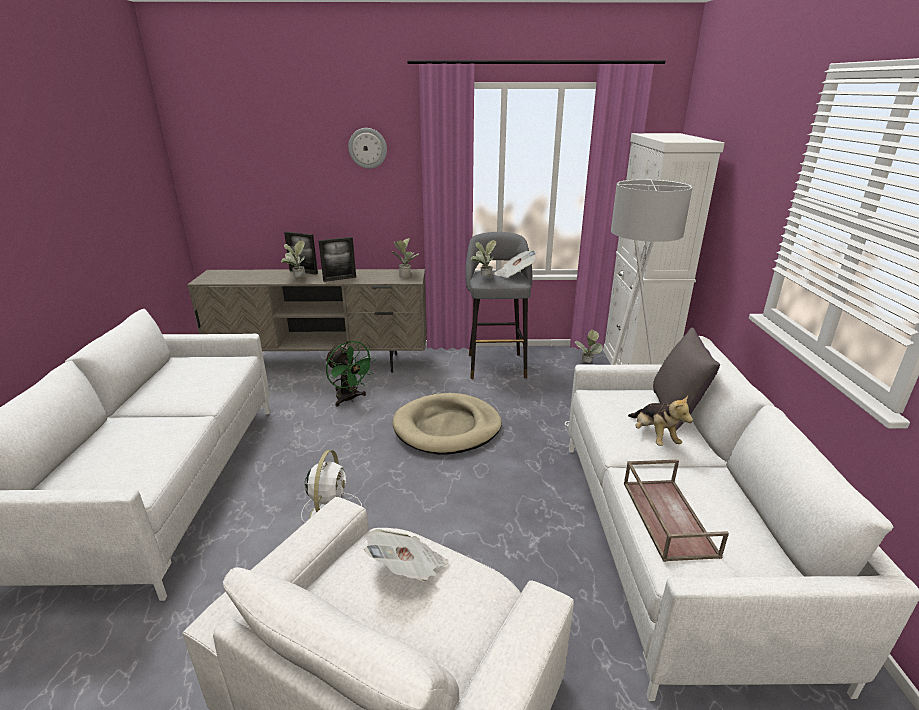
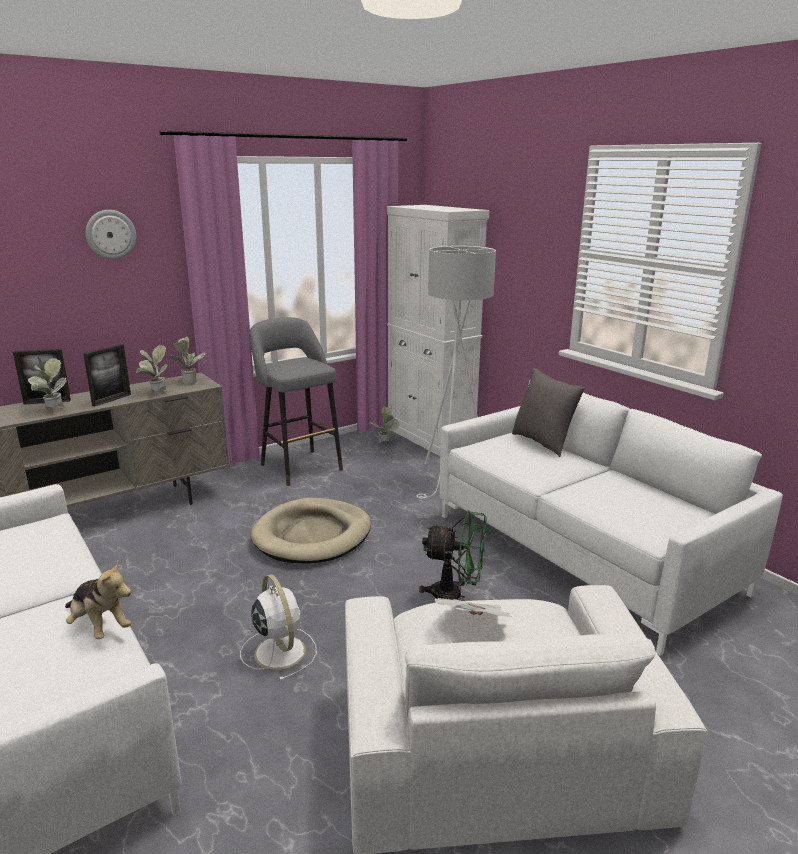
camera: 35 degrees left, 5 degrees down
green fan [325,341,375,407] -> green fan moved to [419,510,486,600]
potted plant [471,240,497,279] -> potted plant moved to [136,345,167,391]
newspaper [494,250,537,278] -> none
brown tray [624,460,729,562] -> none
plush toy [628,396,693,446] -> plush toy moved to [65,561,132,639]

